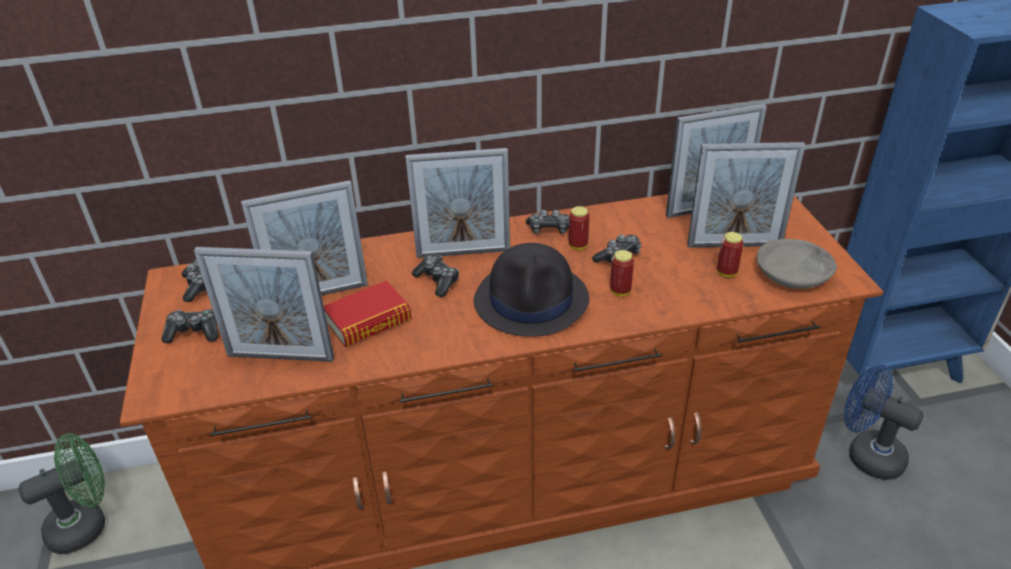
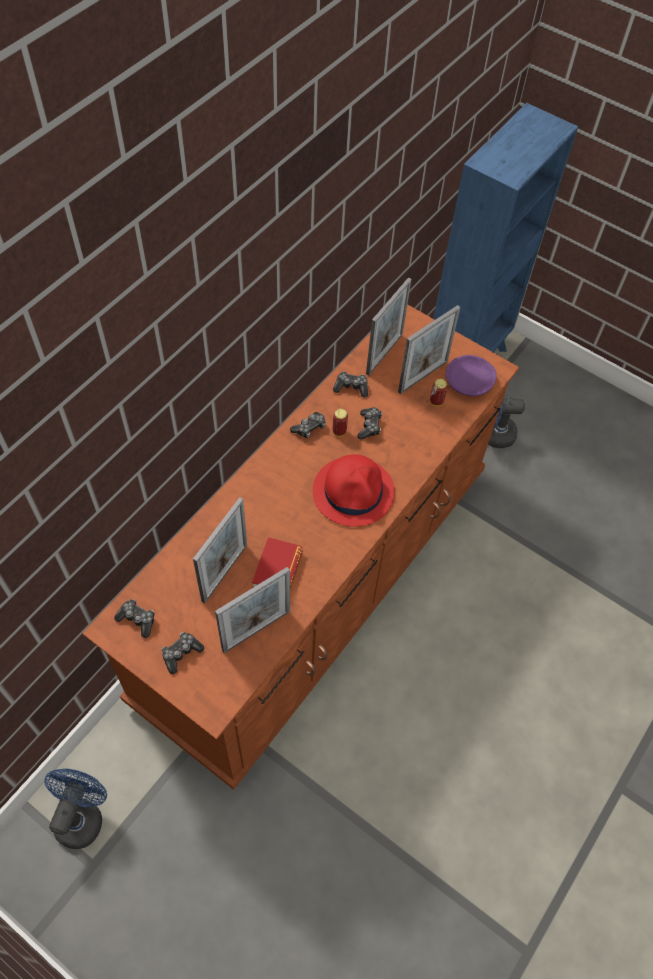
camera: 45 degrees left, 20 degrees up
green fan [18,433,105,554] -> blue fan [44,769,107,849]
picture frame [405,148,510,258] -> none
game controller [412,254,459,297] -> game controller moved to [333,371,368,397]
black hat [473,243,589,337] -> red hat [313,454,395,527]
can [610,250,634,296] -> none
grey bowl [756,239,837,289] -> purple bowl [446,355,496,396]

